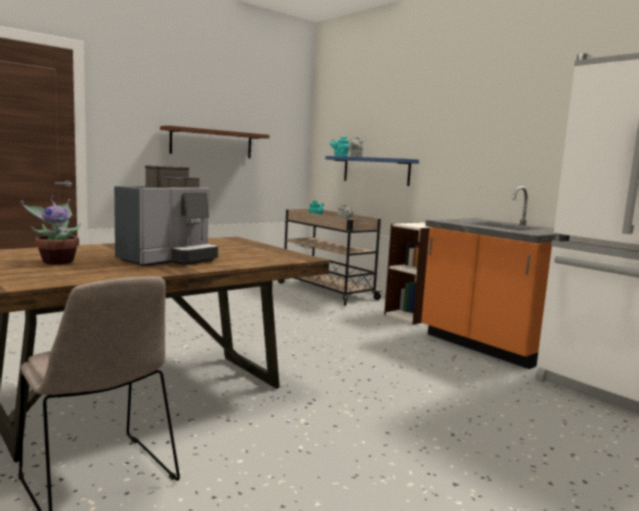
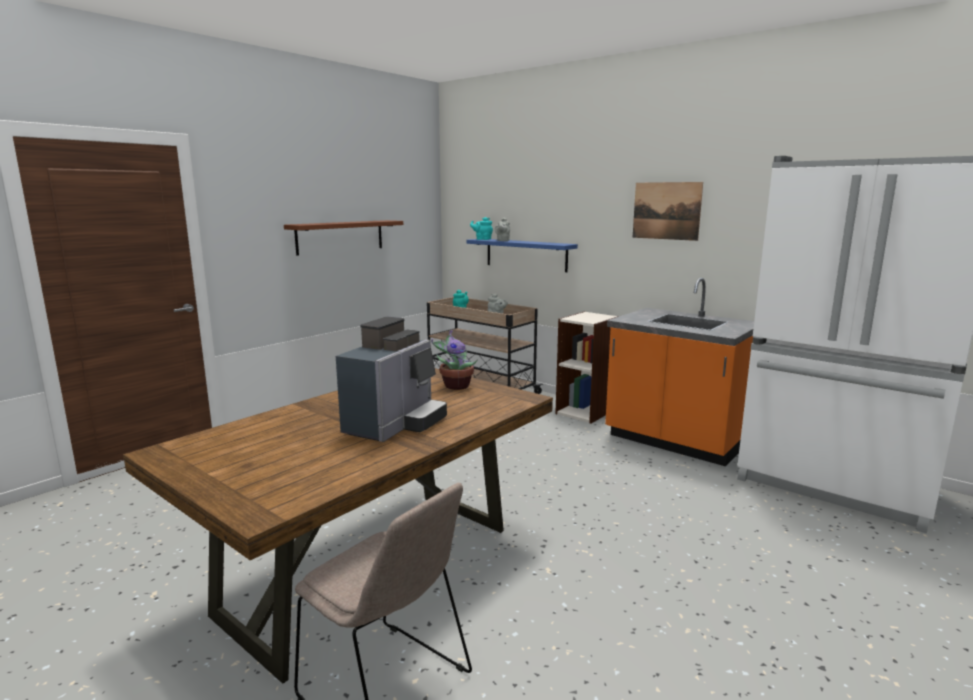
camera: 10 degrees left, 5 degrees up
potted plant [21,195,81,265] -> potted plant moved to [431,330,478,390]
none -> picture [633,182,703,241]

